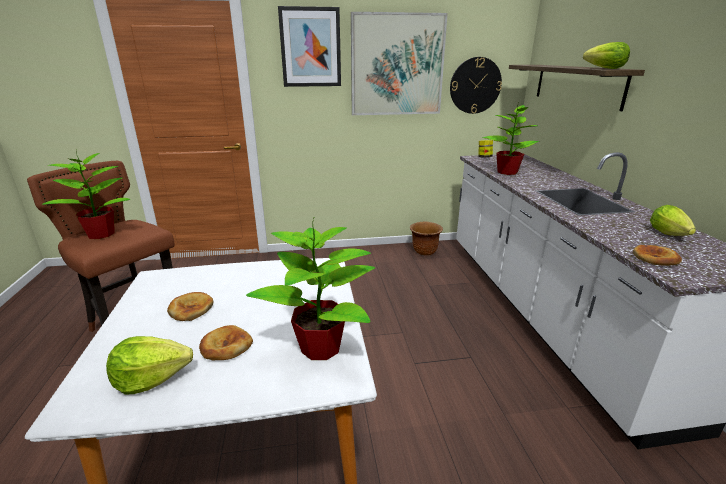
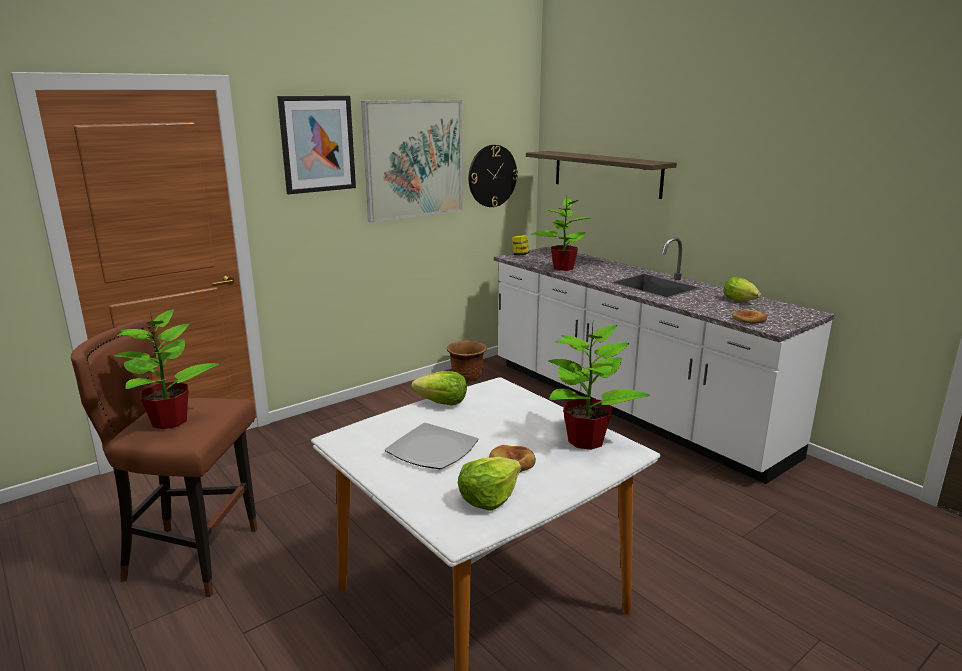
camera: 30 degrees left, 5 degrees down
bread [167,292,213,321] -> plate [385,423,479,469]
lettuce [583,42,630,69] -> lettuce moved to [411,371,467,406]

